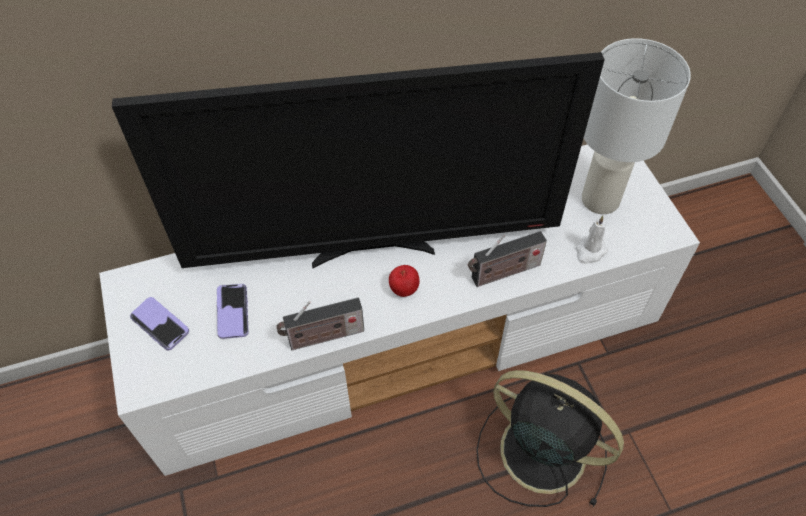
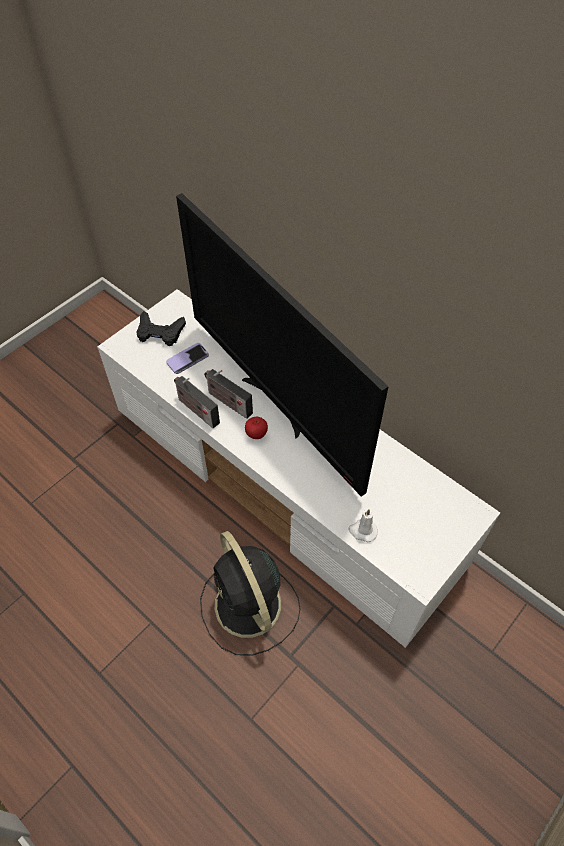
camera: 60 degrees right, 0 degrees up
phone [130,297,189,351] -> black game controller [136,311,186,346]
radio [468,231,547,287] -> radio moved to [204,369,253,419]
black fan [476,370,624,507] -> black fan turned 150 degrees clockwise [200,531,301,656]
white table lamp [582,38,691,214] -> none

